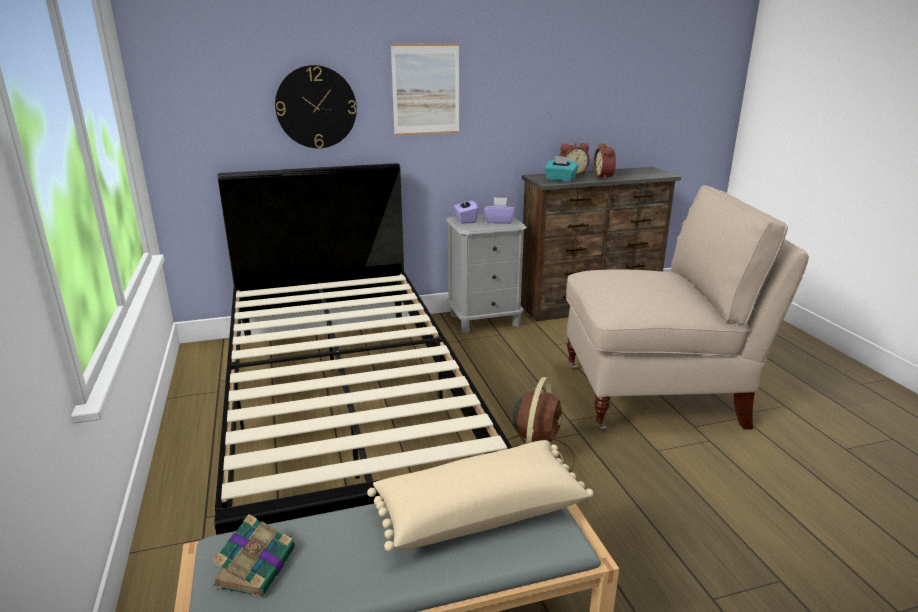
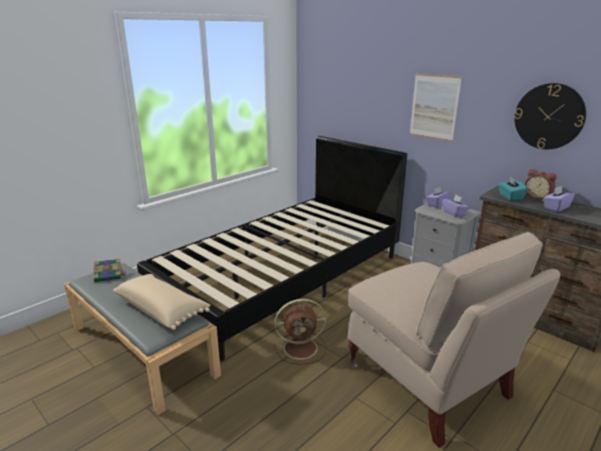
camera: 60 degrees right, 0 degrees up
wall clock [275,65,357,148] -> wall clock moved to [514,83,586,149]
alarm clock [594,143,616,179] -> purple tissue box [544,186,575,212]

